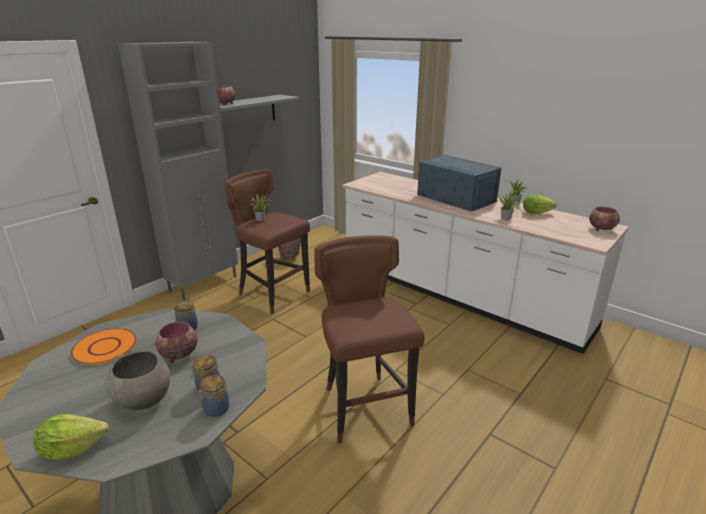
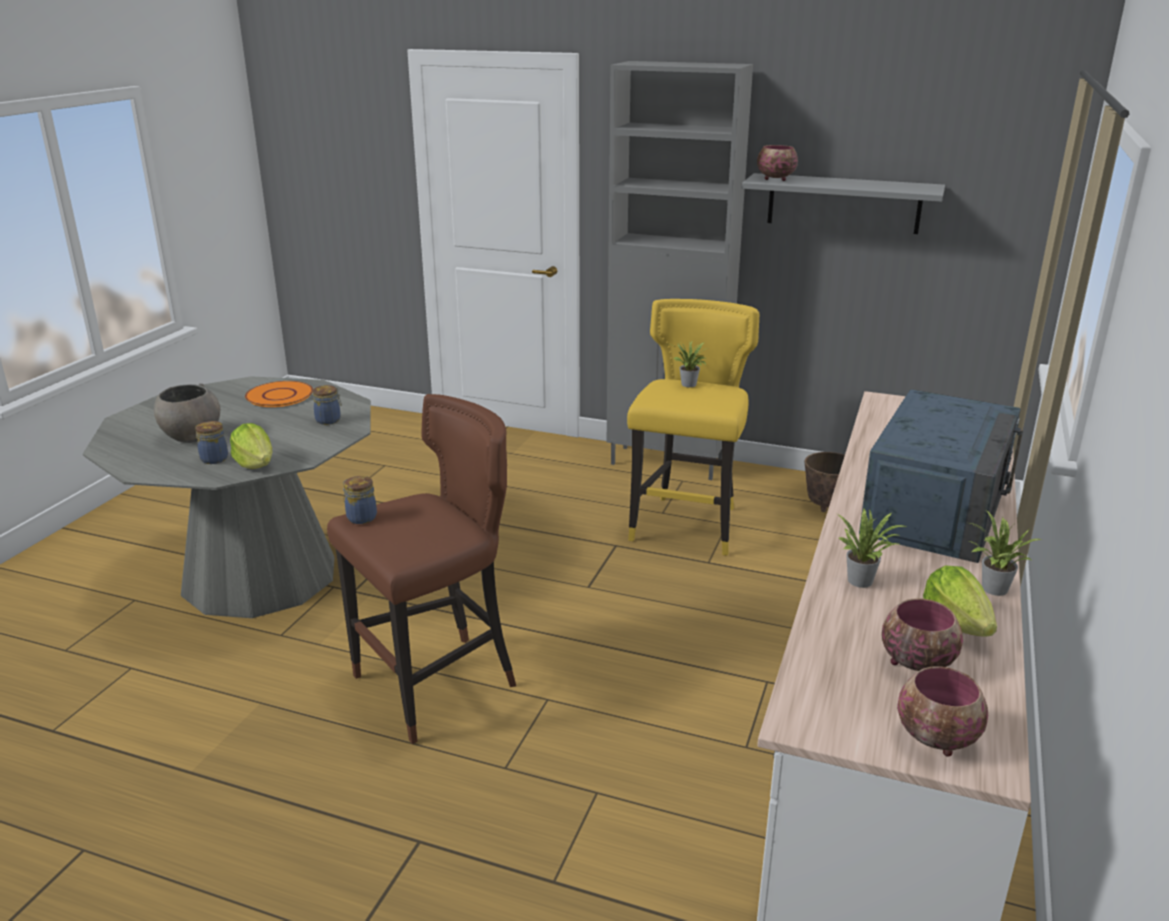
camera: 70 degrees right, 0 degrees up
lettuce [33,414,109,461] -> lettuce moved to [230,423,272,469]
bowl [155,322,198,363] -> bowl moved to [882,598,963,671]
jar [198,375,229,417] -> jar moved to [343,476,377,524]
brown stool [225,169,310,314] -> yellow stool [627,299,759,556]

